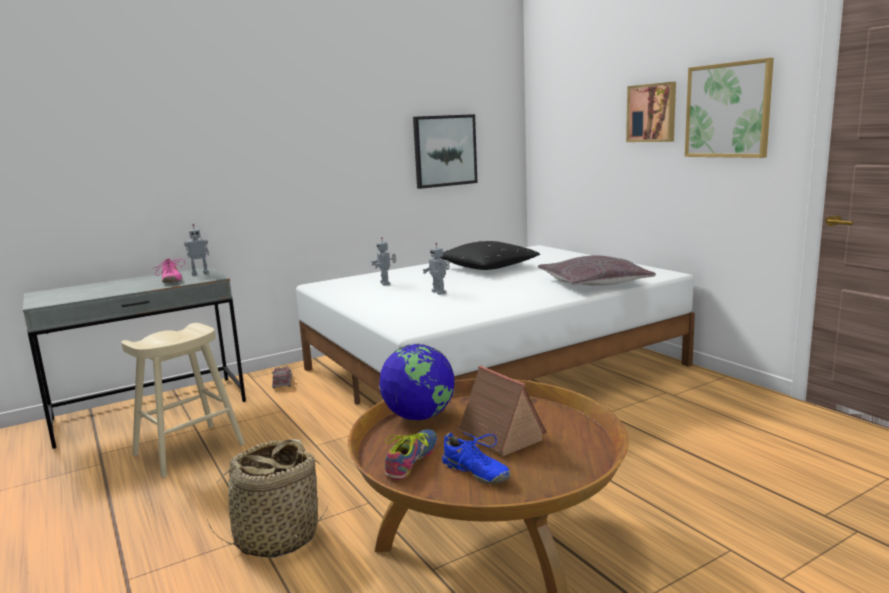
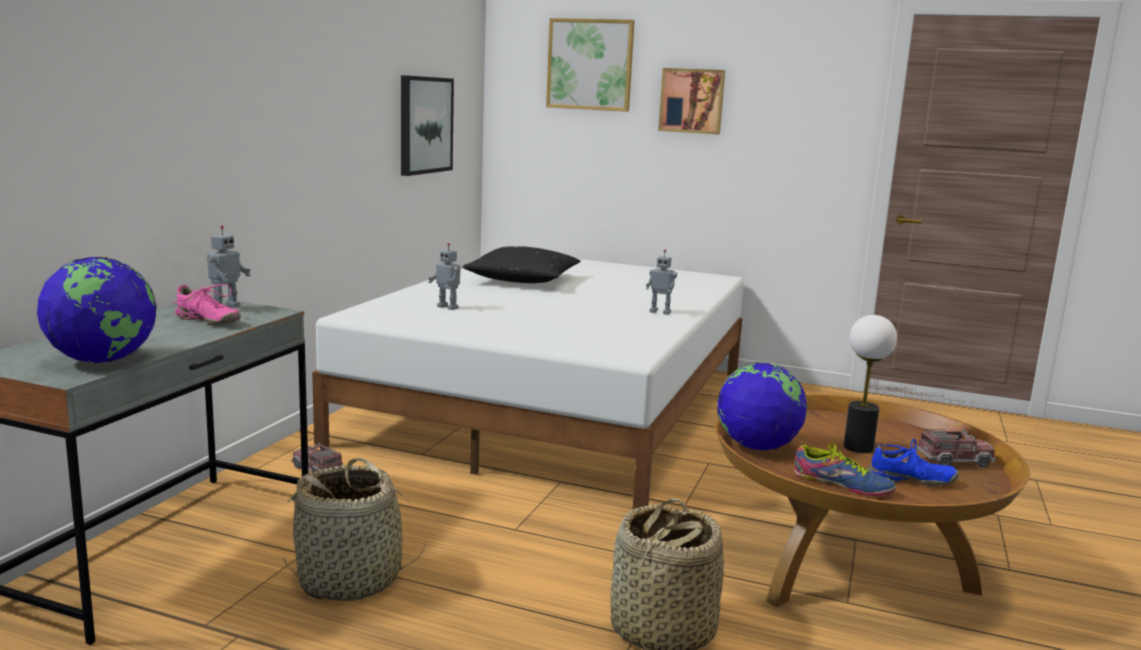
camera: 40 degrees left, 0 degrees up
beige stool [121,323,245,478] -> basket [283,457,426,601]
shoe [385,429,437,480] -> shoe turned 135 degrees clockwise [794,443,896,496]
toy robot [423,243,450,295] -> toy robot moved to [646,250,677,315]
toy house [455,366,547,456] -> table lamp [844,315,897,453]
grey pillow [538,255,656,286] -> none
picture [685,58,774,158] -> picture moved to [546,18,635,112]
none -> globe [36,257,157,363]
none -> toy truck [916,429,996,467]

